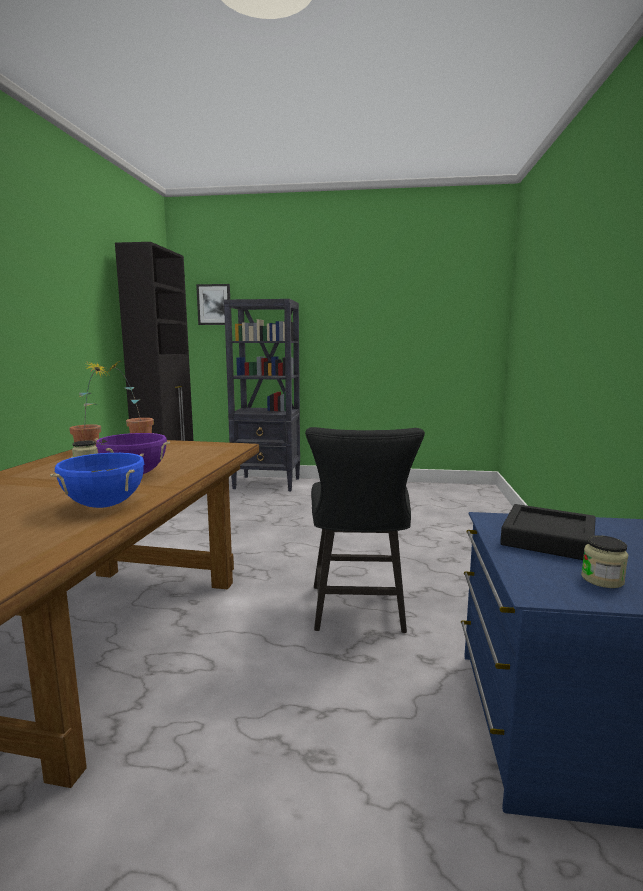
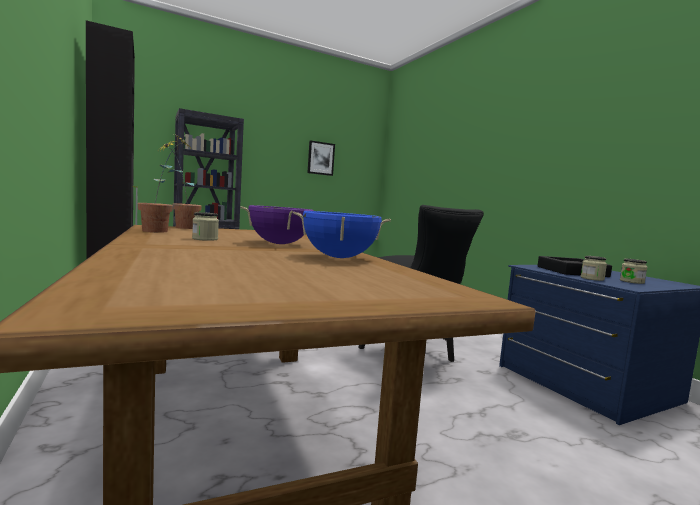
camera: 35 degrees left, 5 degrees down
picture [196,284,230,325] -> picture moved to [307,140,335,176]
none -> jar [581,256,607,281]

